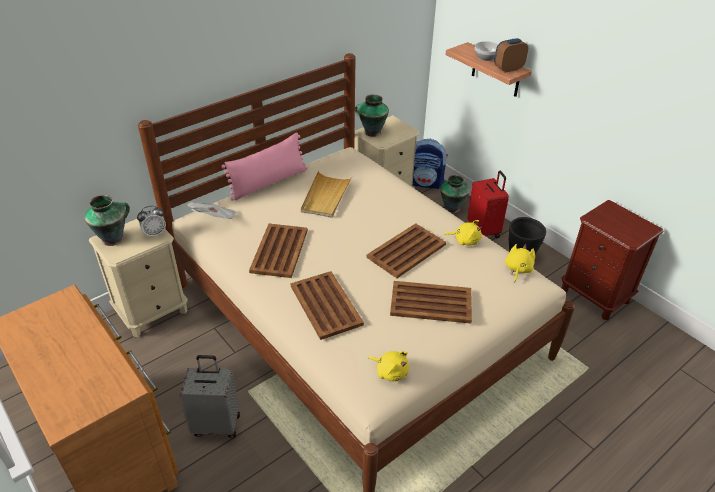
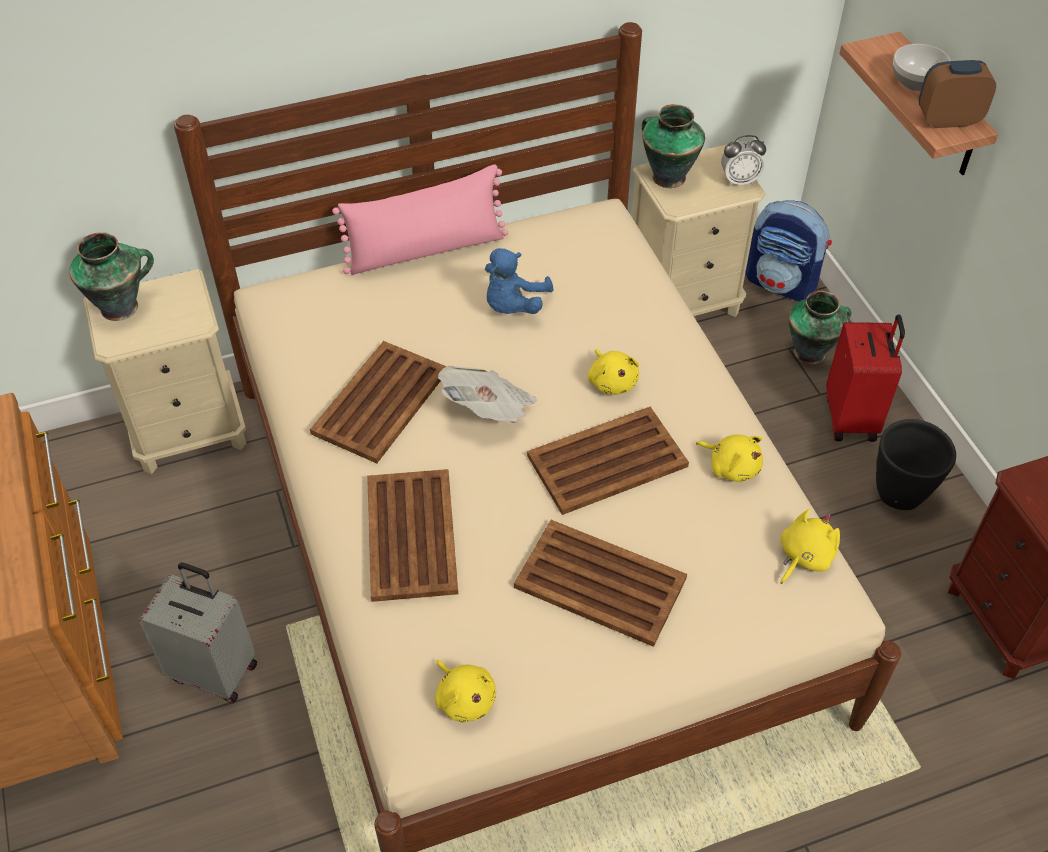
camera: 20 degrees right, 10 degrees up
alarm clock [137,206,166,238] -> alarm clock moved to [721,135,766,186]
newspaper [187,202,239,219] -> newspaper moved to [438,366,537,423]
beige tray [301,171,352,218] -> blue plush toy [485,248,553,314]
none -> yellow plush toy [588,349,639,395]

